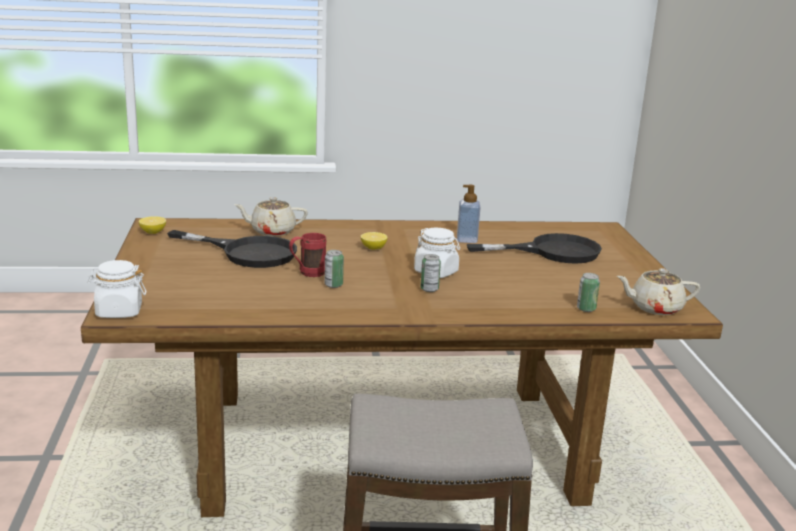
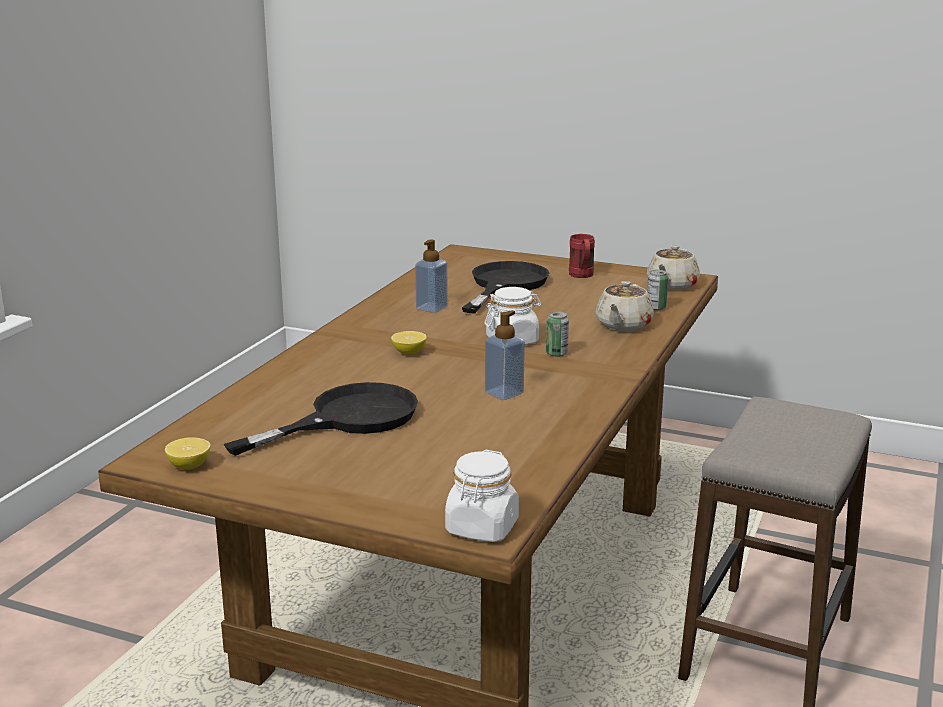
camera: 60 degrees left, 0 degrees up
beige teapot [234,197,308,236] -> beige teapot moved to [596,281,654,331]
red mug [289,233,326,277] -> red mug moved to [569,234,595,278]
can [324,250,344,288] -> soap dispenser [485,310,525,400]

